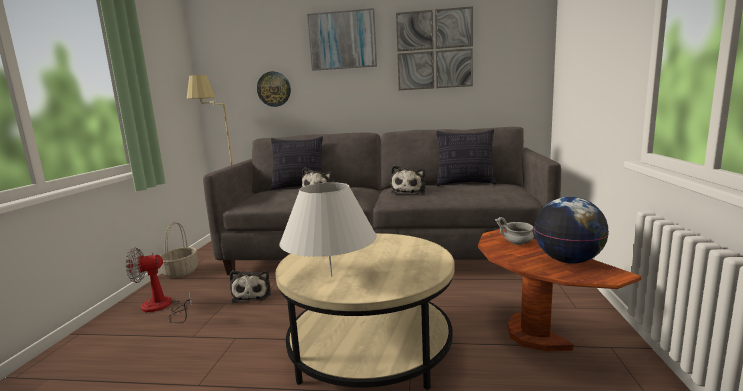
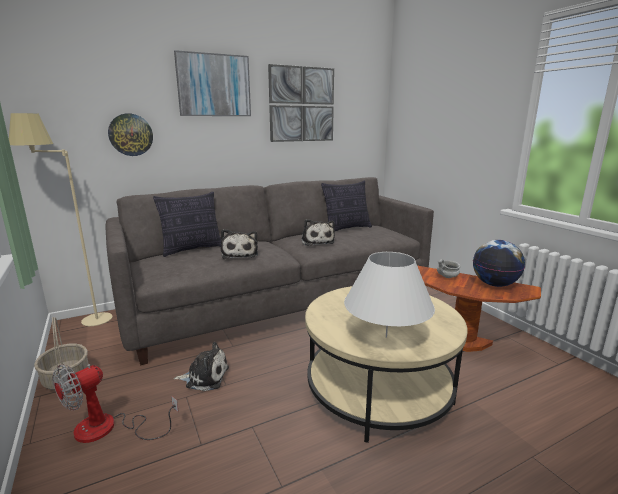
camera: 35 degrees left, 5 degrees up
plush toy [229,270,271,303] -> plush toy turned 45 degrees counterclockwise [174,342,229,391]

